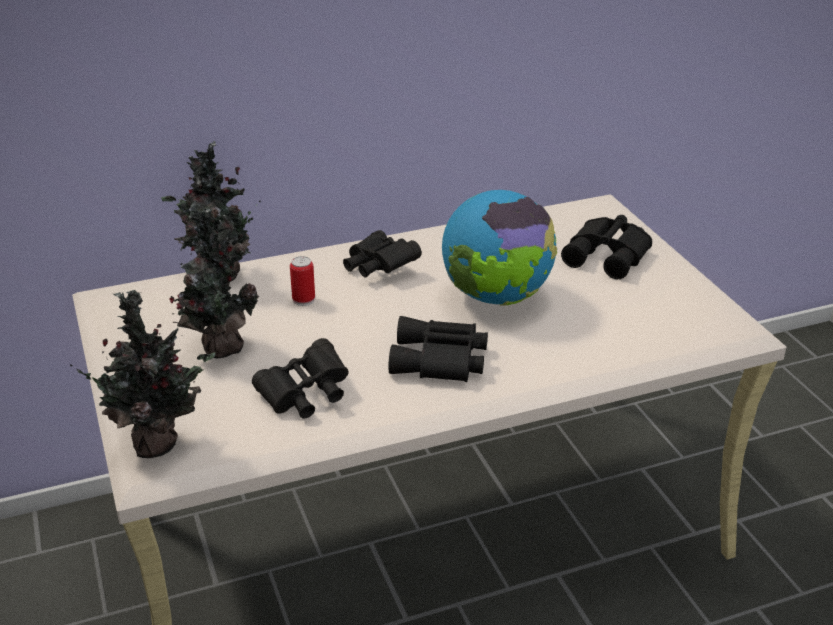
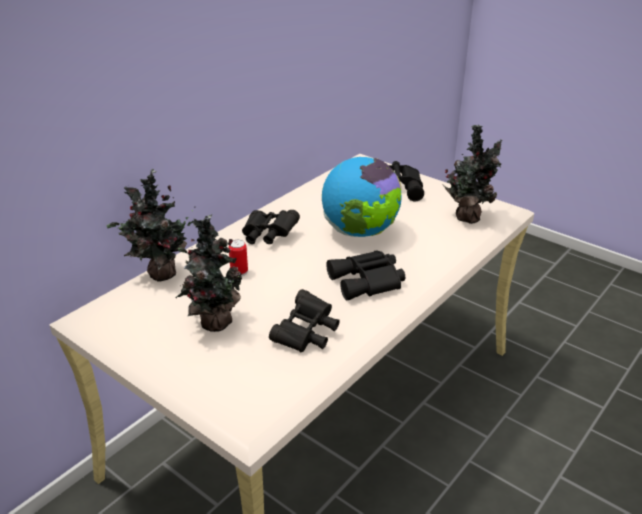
camera: 30 degrees left, 0 degrees up
potted plant [70,290,216,458] -> potted plant moved to [442,124,502,224]

